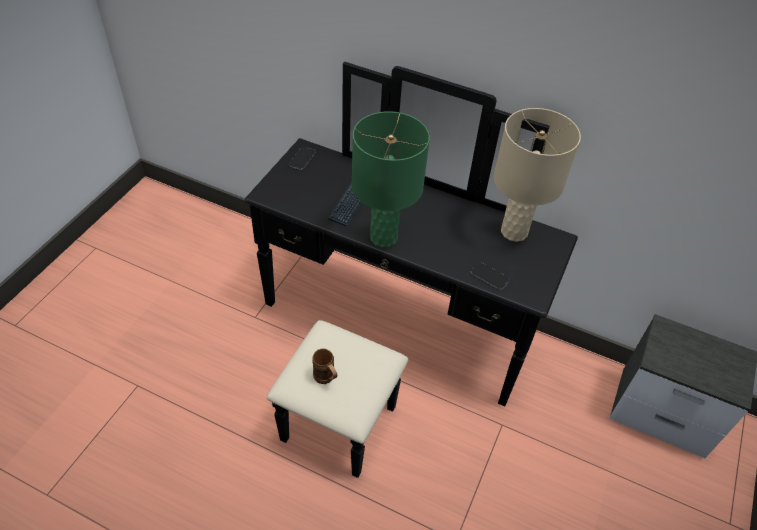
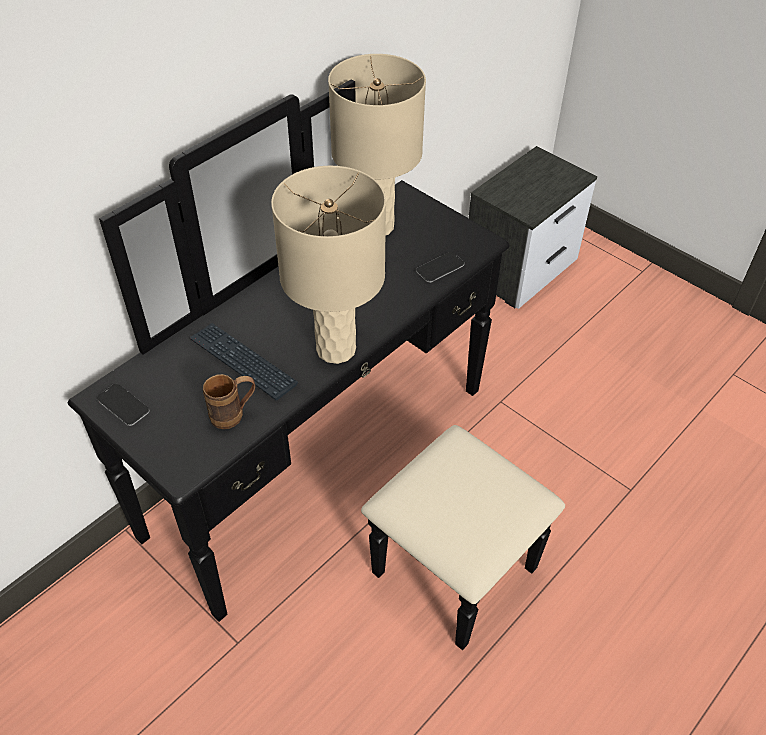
camera: 70 degrees left, 0 degrees up
brown mug [312,349,337,384] -> brown mug moved to [203,374,255,429]
green table lamp [352,111,430,247] -> beige table lamp [271,166,386,364]

